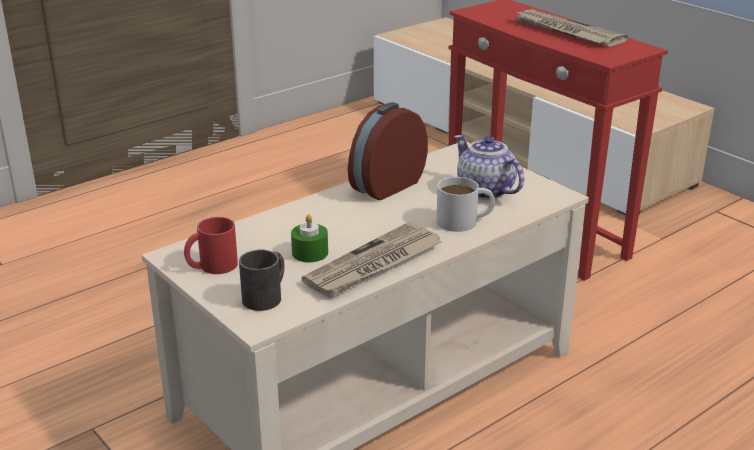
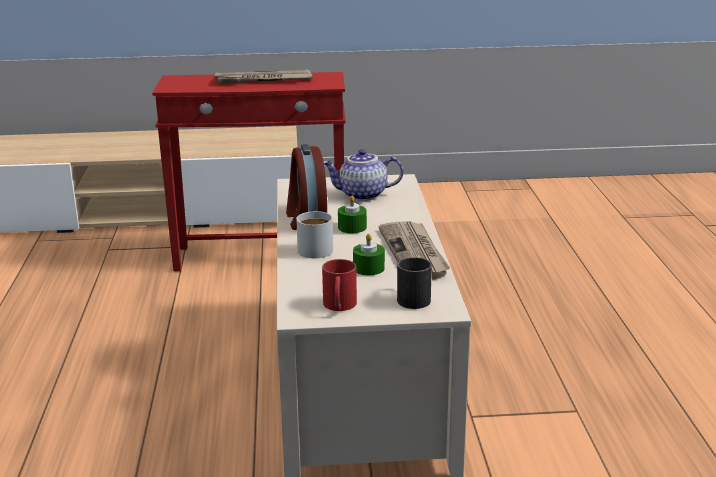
camera: 55 degrees left, 5 degrees down
white mug [436,177,495,232] -> white mug moved to [296,211,333,258]
none -> green candle [338,195,367,233]

